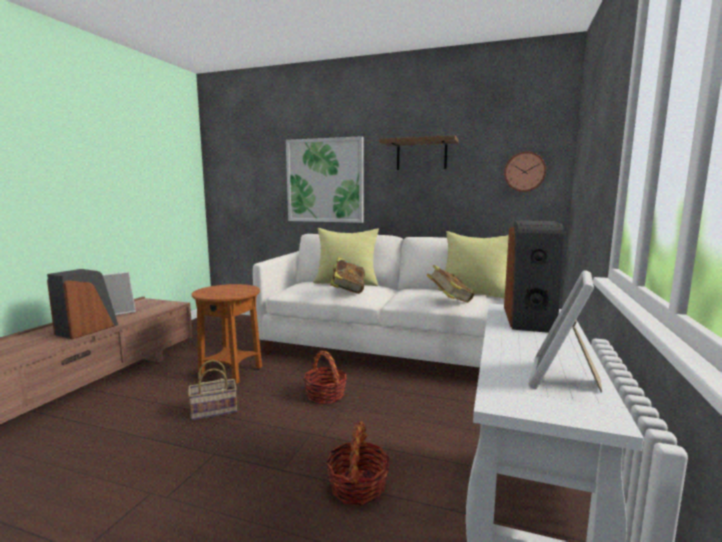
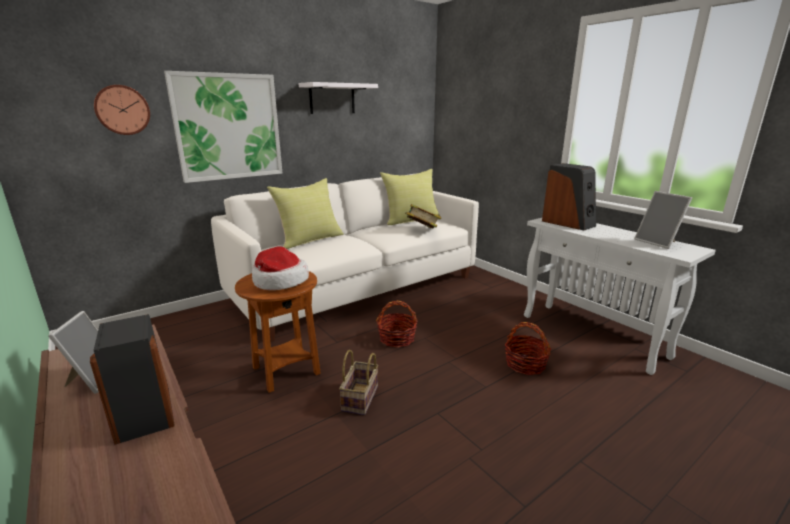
camera: 55 degrees left, 10 degrees up
book [330,257,365,294] -> none
brown shelf [379,135,459,170] -> white shelf [299,82,378,114]
wall clock [504,151,546,192] -> wall clock moved to [94,85,150,135]
none -> hat [252,246,309,290]

